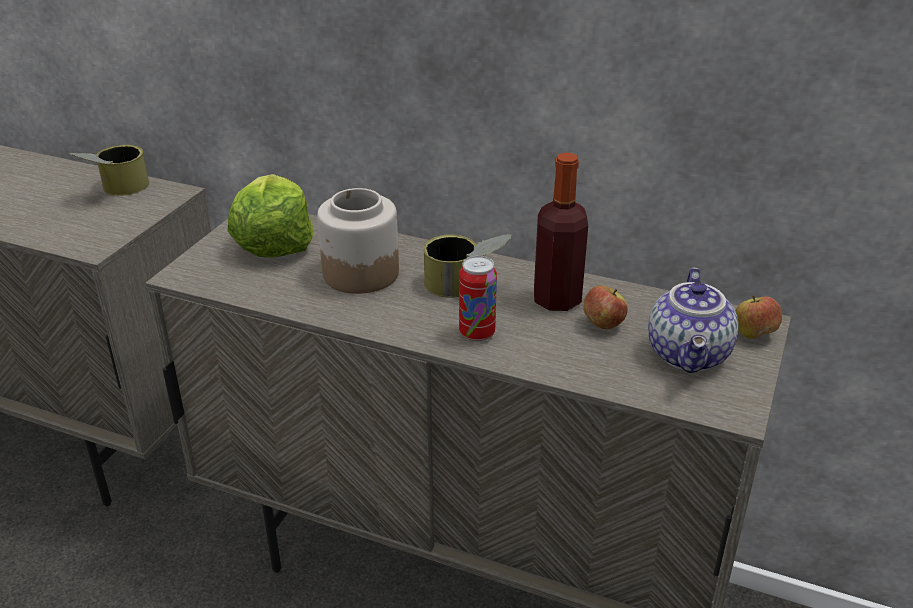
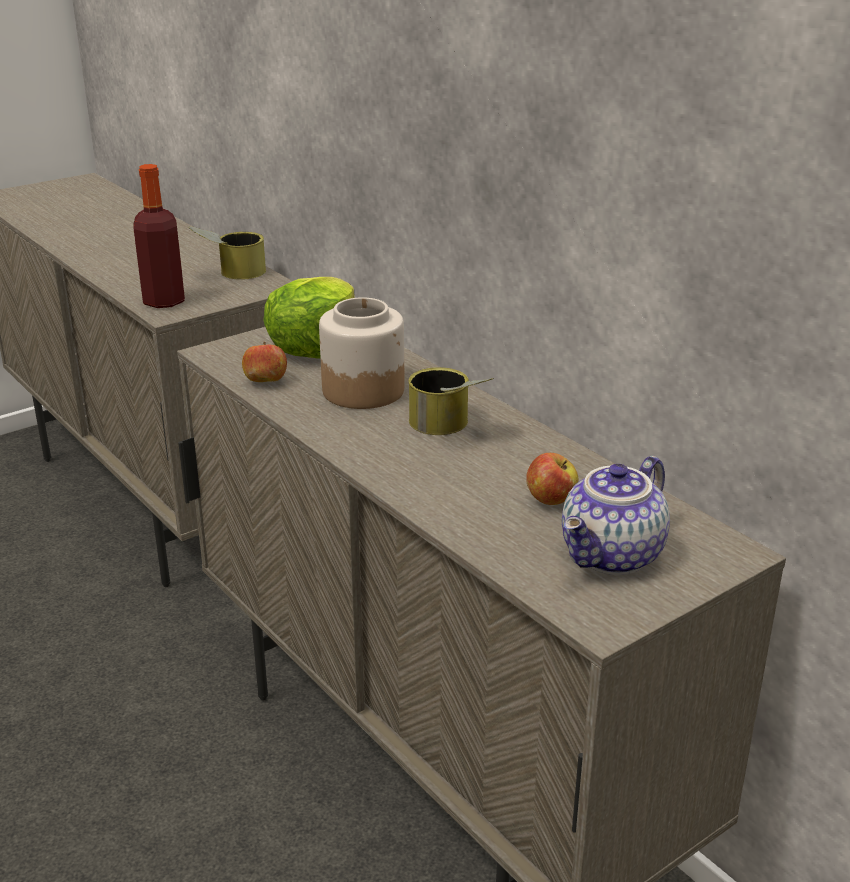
camera: 30 degrees right, 5 degrees down
can [459,256,497,342] -> none
bottle [534,153,588,311] -> bottle moved to [134,164,185,308]
apple [735,296,782,339] -> apple moved to [242,342,287,382]

